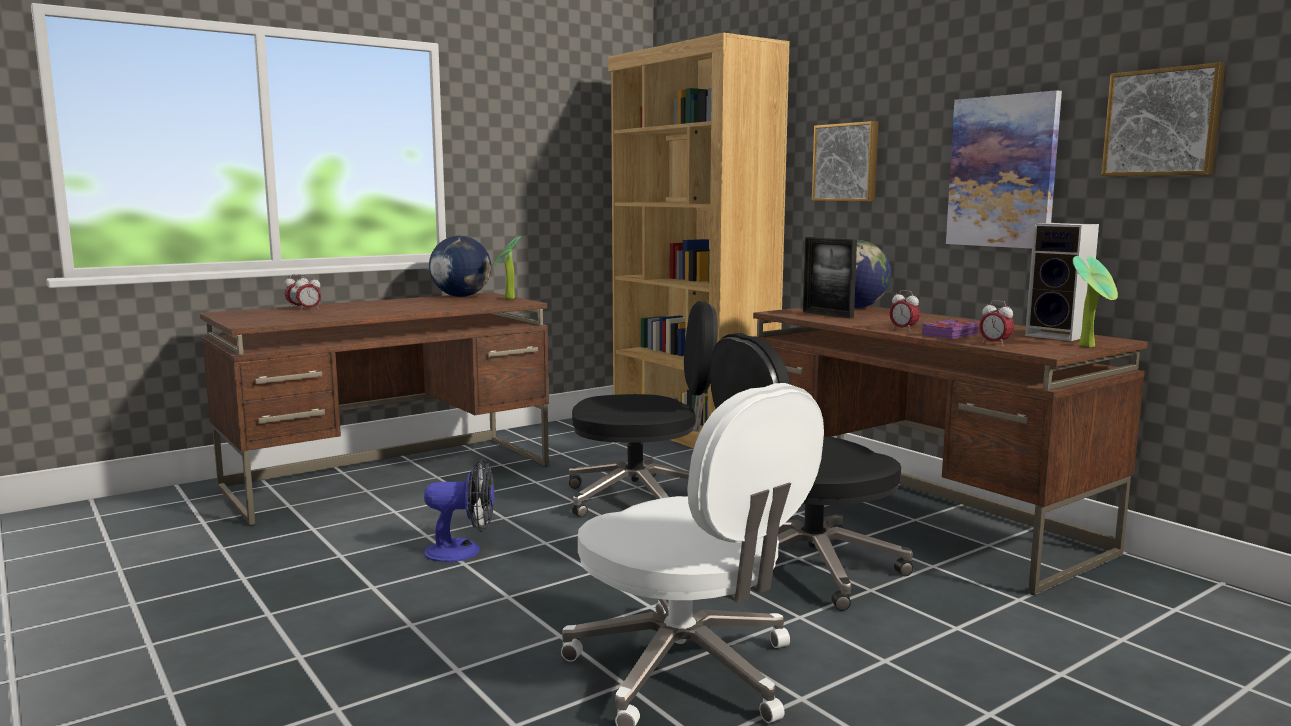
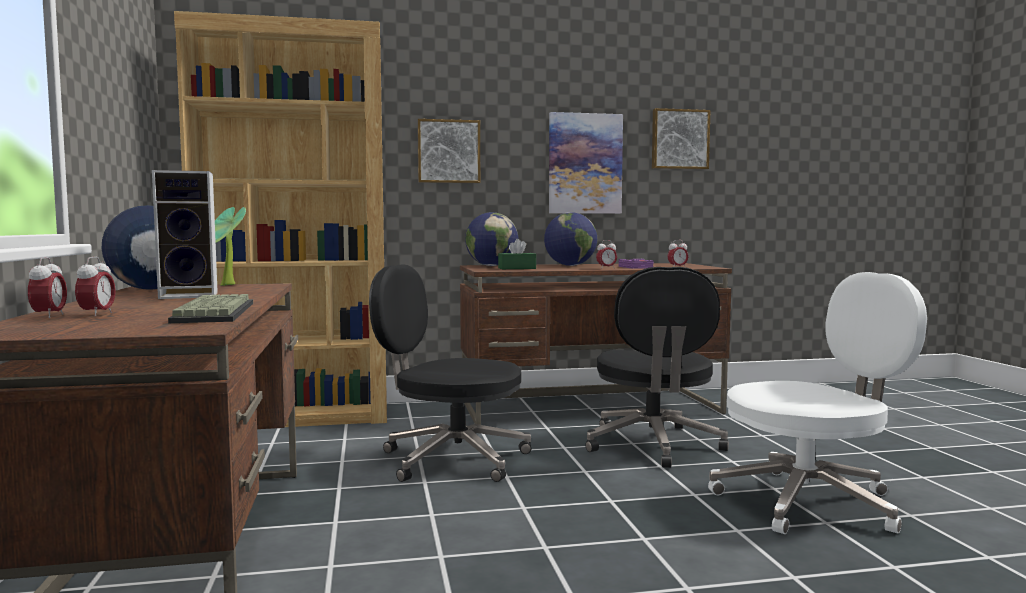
camera: 65 degrees left, 5 degrees down
fan [424,458,494,562] -> none
black office chair [569,301,718,517] -> black office chair turned 90 degrees counterclockwise [369,264,531,482]
picture frame [803,237,857,318] -> green tissue box [498,239,536,269]
speaker [1025,223,1099,341] -> speaker moved to [152,170,218,299]
potted plant [1072,256,1118,347] -> none
none -> keyboard [168,294,253,323]
none -> globe [544,212,597,266]

